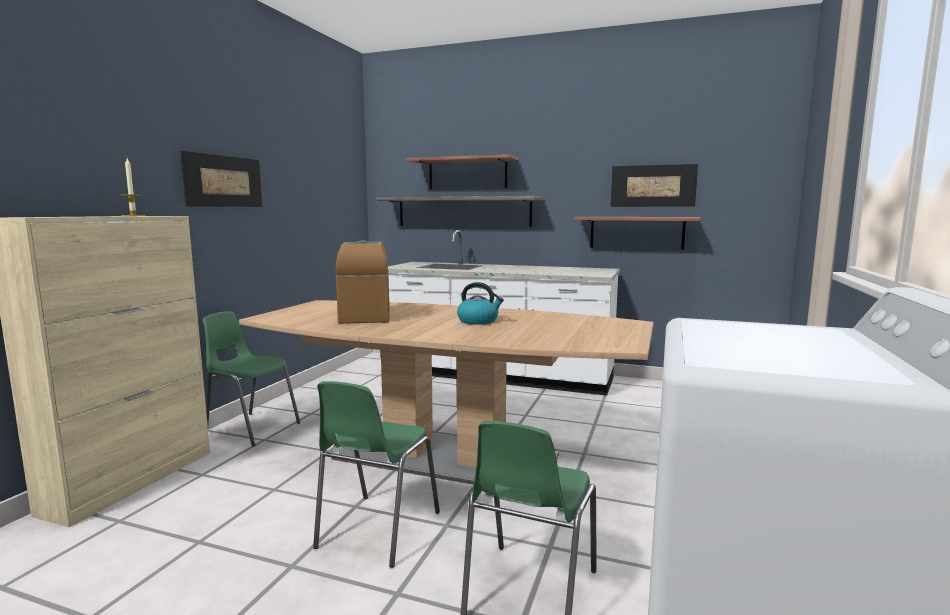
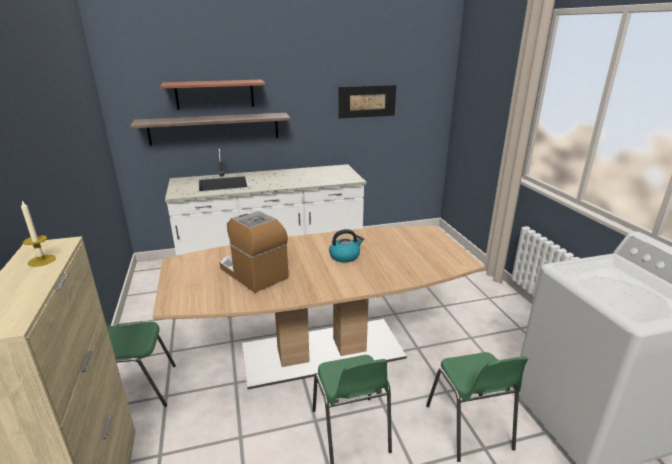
camera: 35 degrees left, 15 degrees up
picture [180,151,262,207] -> none
shelf [574,217,701,250] -> none

